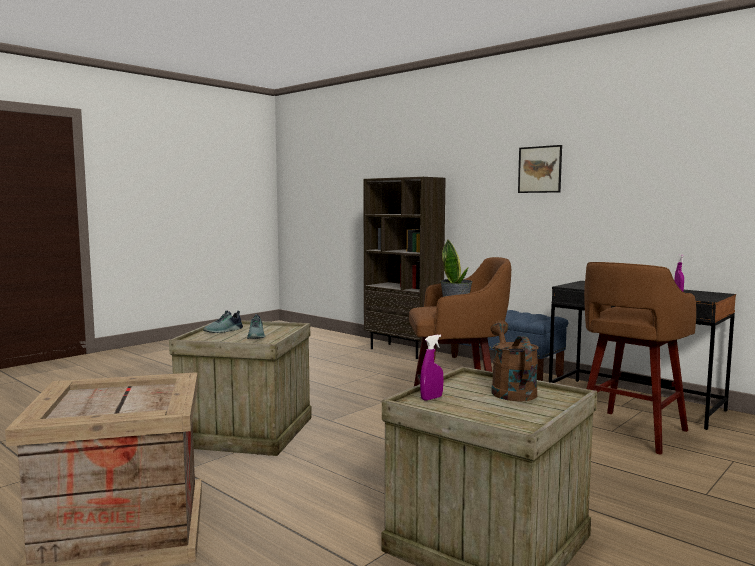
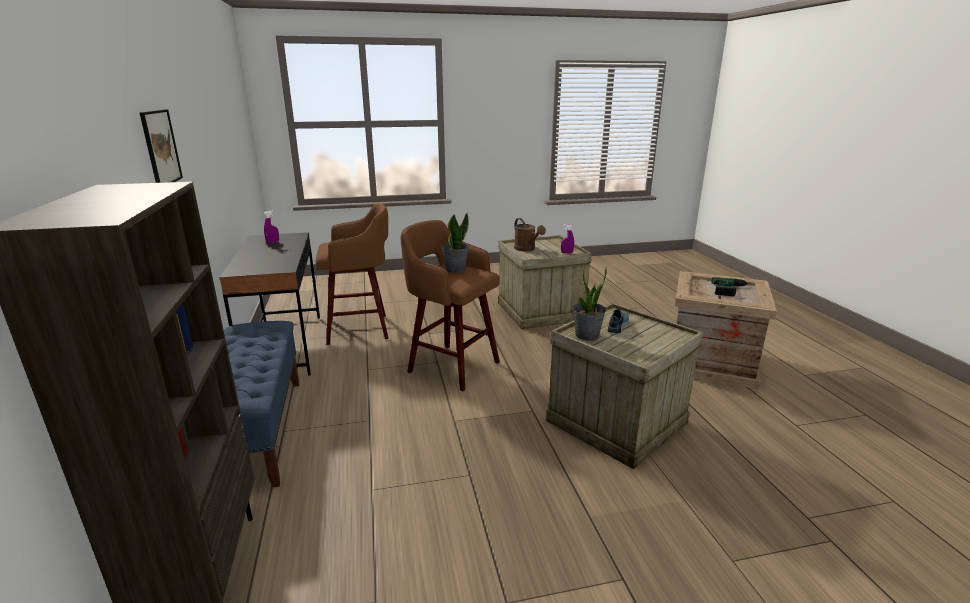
camera: 145 degrees left, 15 degrees up
shoe [203,310,243,333] -> none
brown watering can [490,321,539,401] -> brown watering can turned 60 degrees counterclockwise [514,218,546,251]
none -> potted plant [573,265,607,340]
none -> power drill [711,277,755,296]

